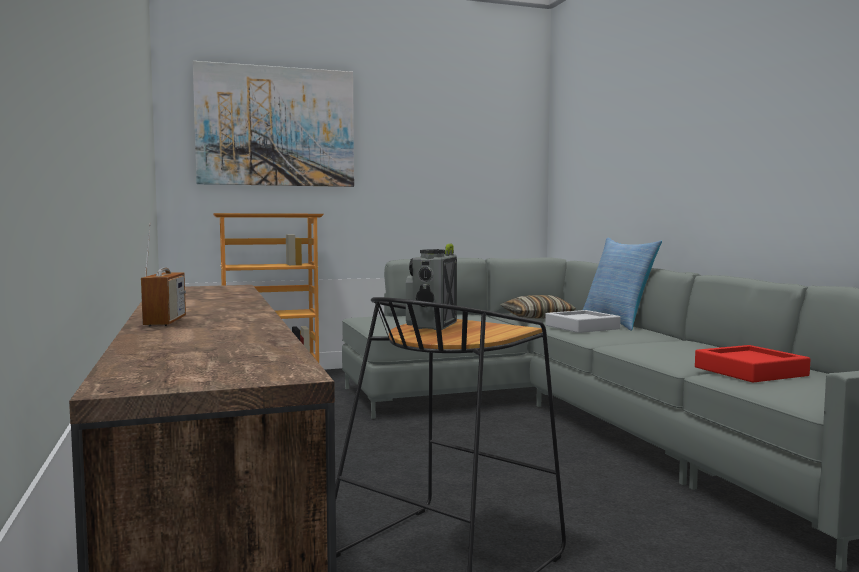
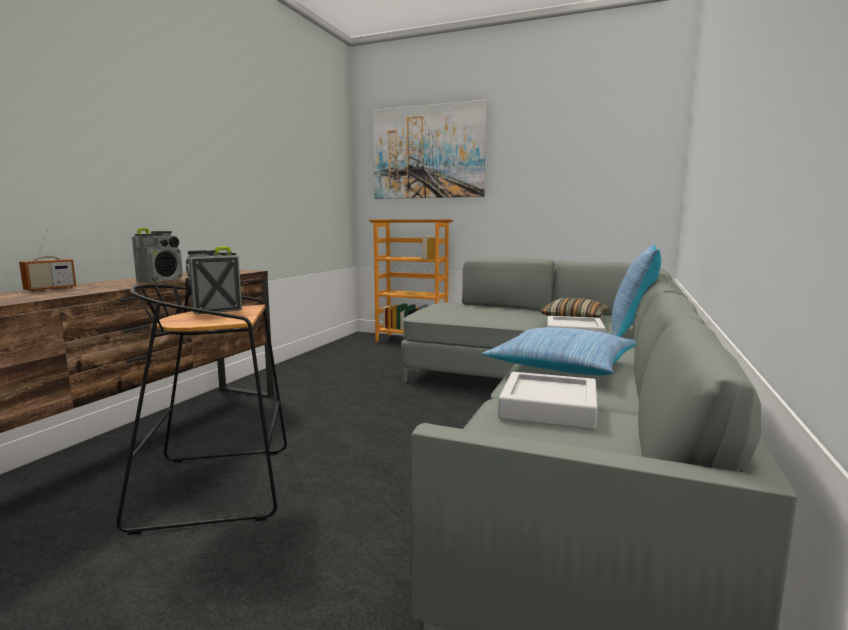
camera: 40 degrees right, 5 degrees up
red tray [695,345,810,383] -> grey tray [498,372,598,430]
none -> radio [132,228,183,283]
none -> pillow [482,327,636,375]

